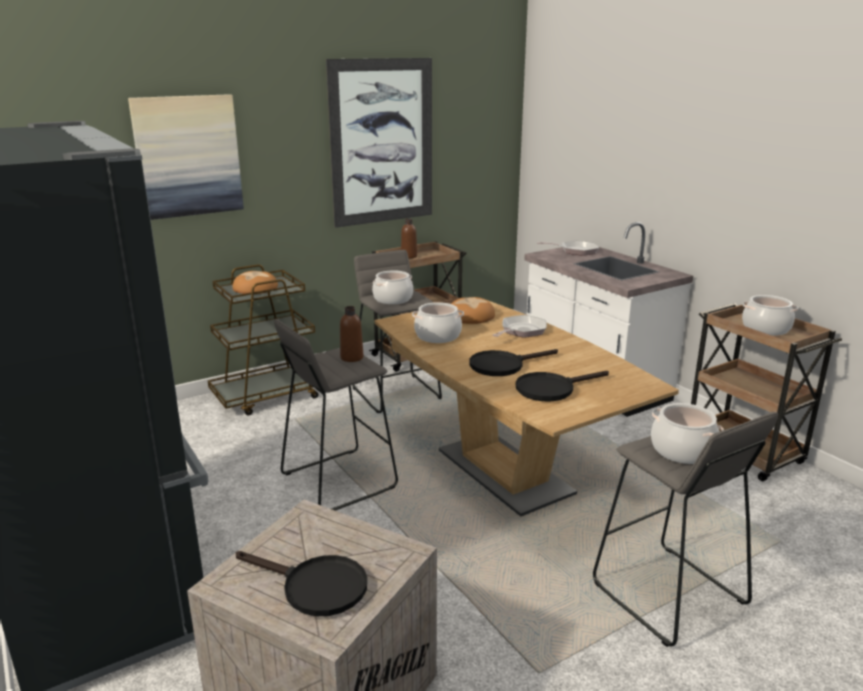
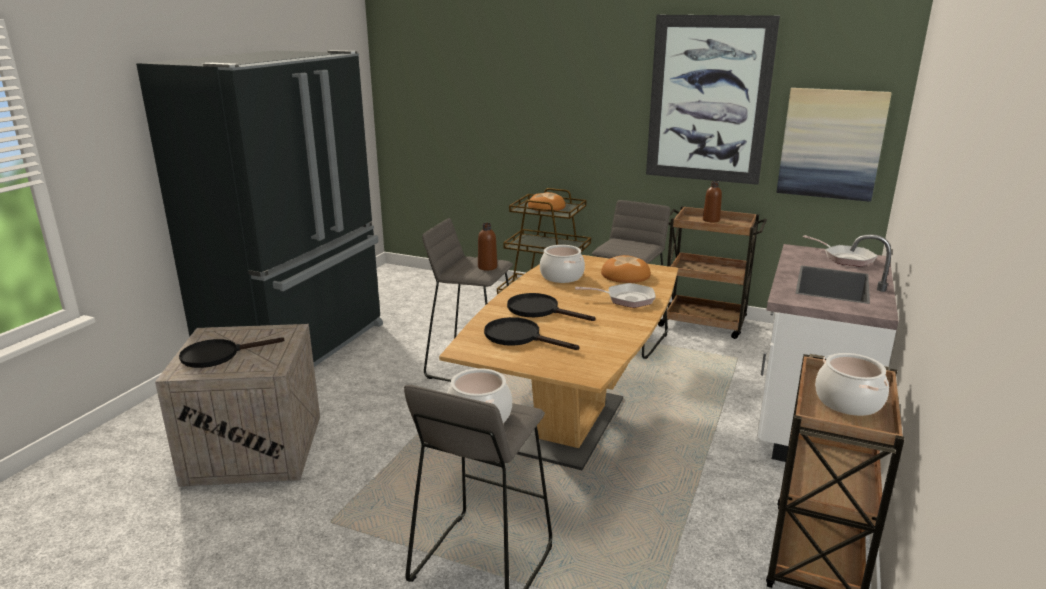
camera: 55 degrees right, 0 degrees up
picture [128,94,244,220] -> picture moved to [777,88,892,202]
black frying pan [236,551,367,616] -> black frying pan turned 75 degrees clockwise [179,337,284,368]
cooking pot [372,270,413,304] -> none

